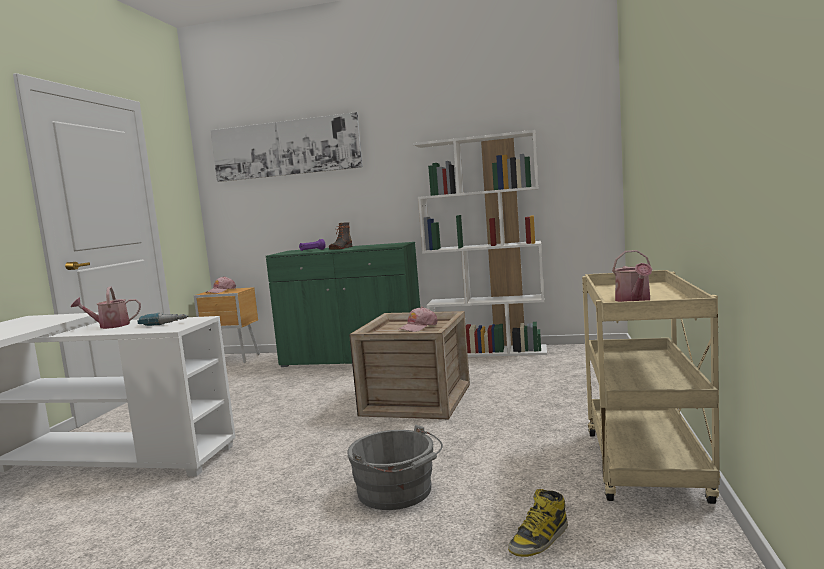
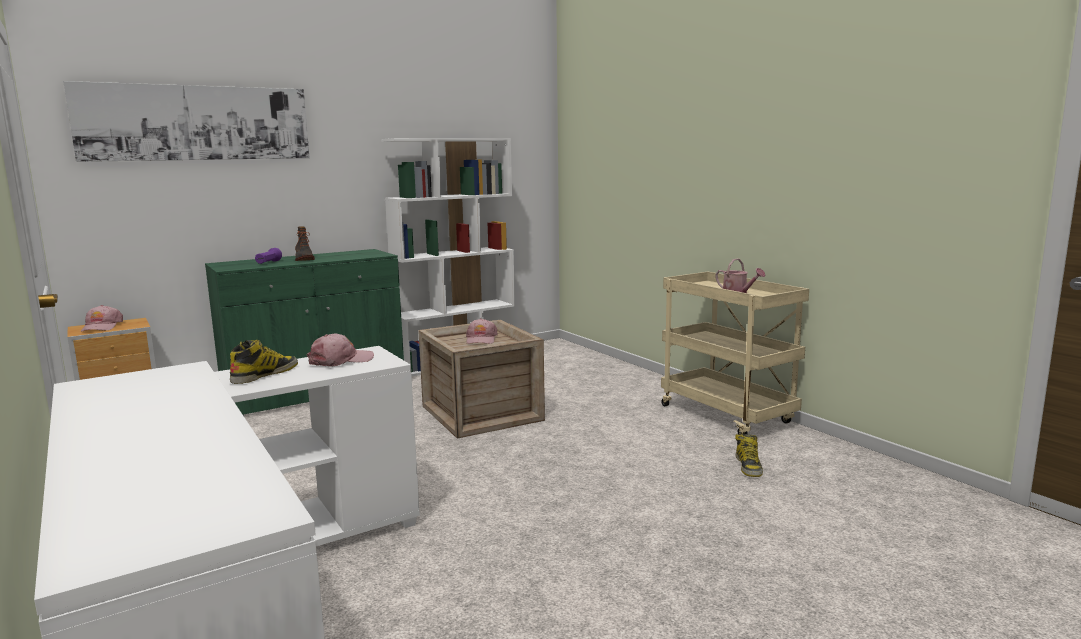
camera: 45 degrees left, 5 degrees up
watering can [71,287,141,329] -> boot [230,340,298,384]
power drill [137,313,188,326] -> pink cap [307,334,374,367]
grey bucket [347,425,443,510] -> none

